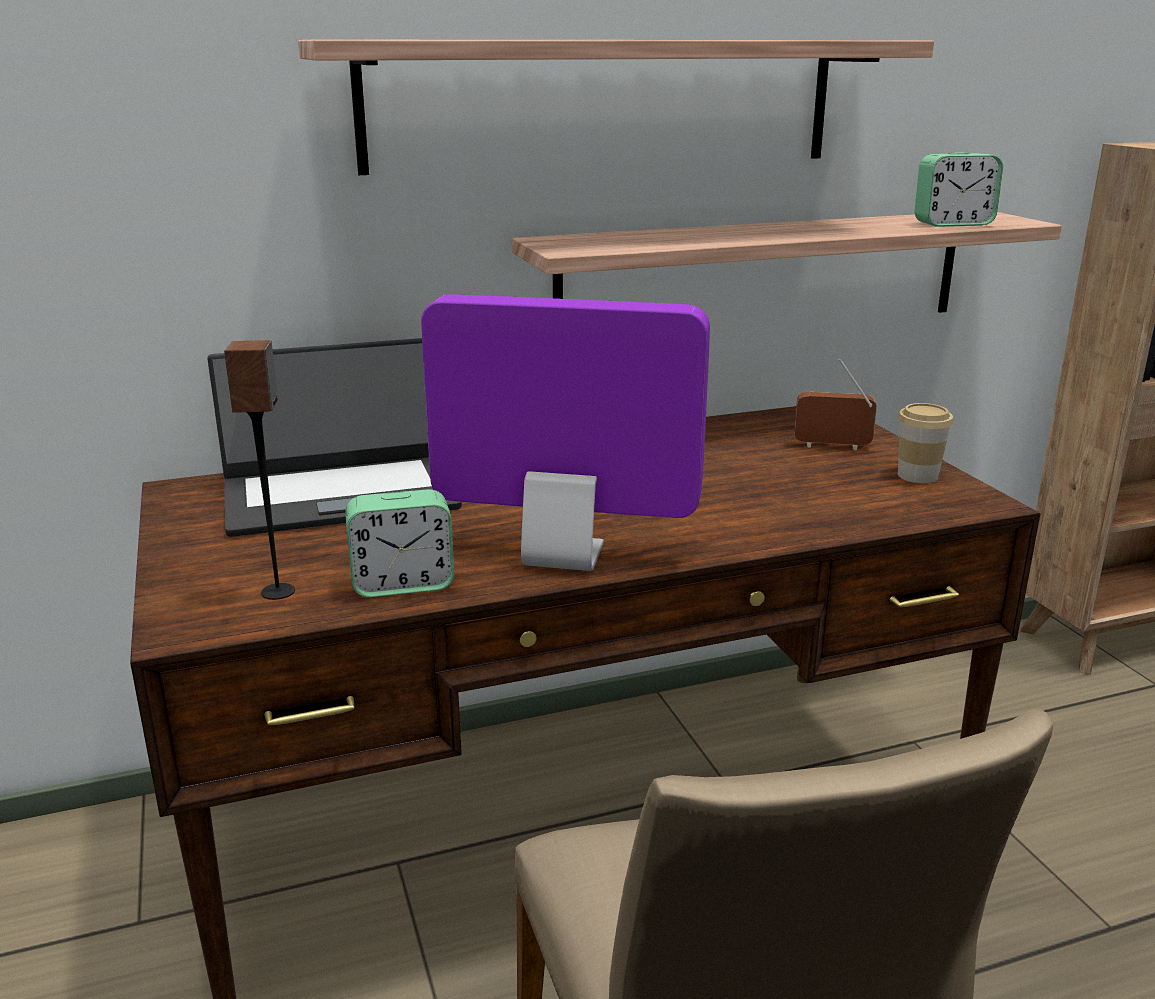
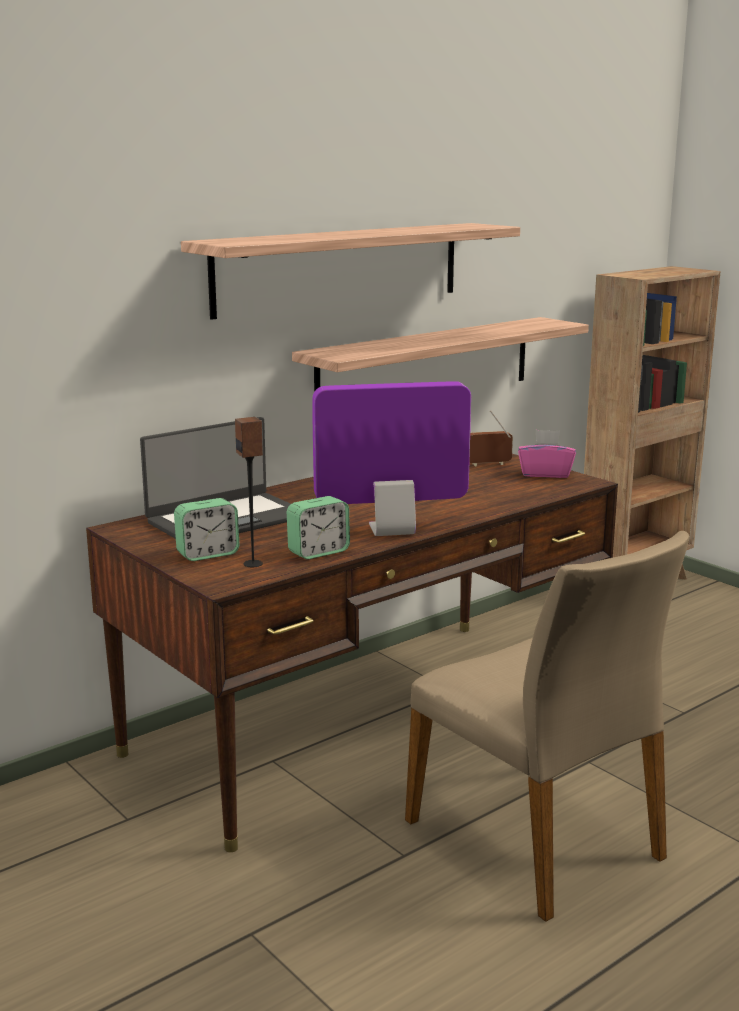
camera: 20 degrees left, 5 degrees down
cup [898,403,953,483] -> pink tissue box [518,430,576,478]
alarm clock [914,152,1003,227] -> alarm clock moved to [174,498,239,561]

